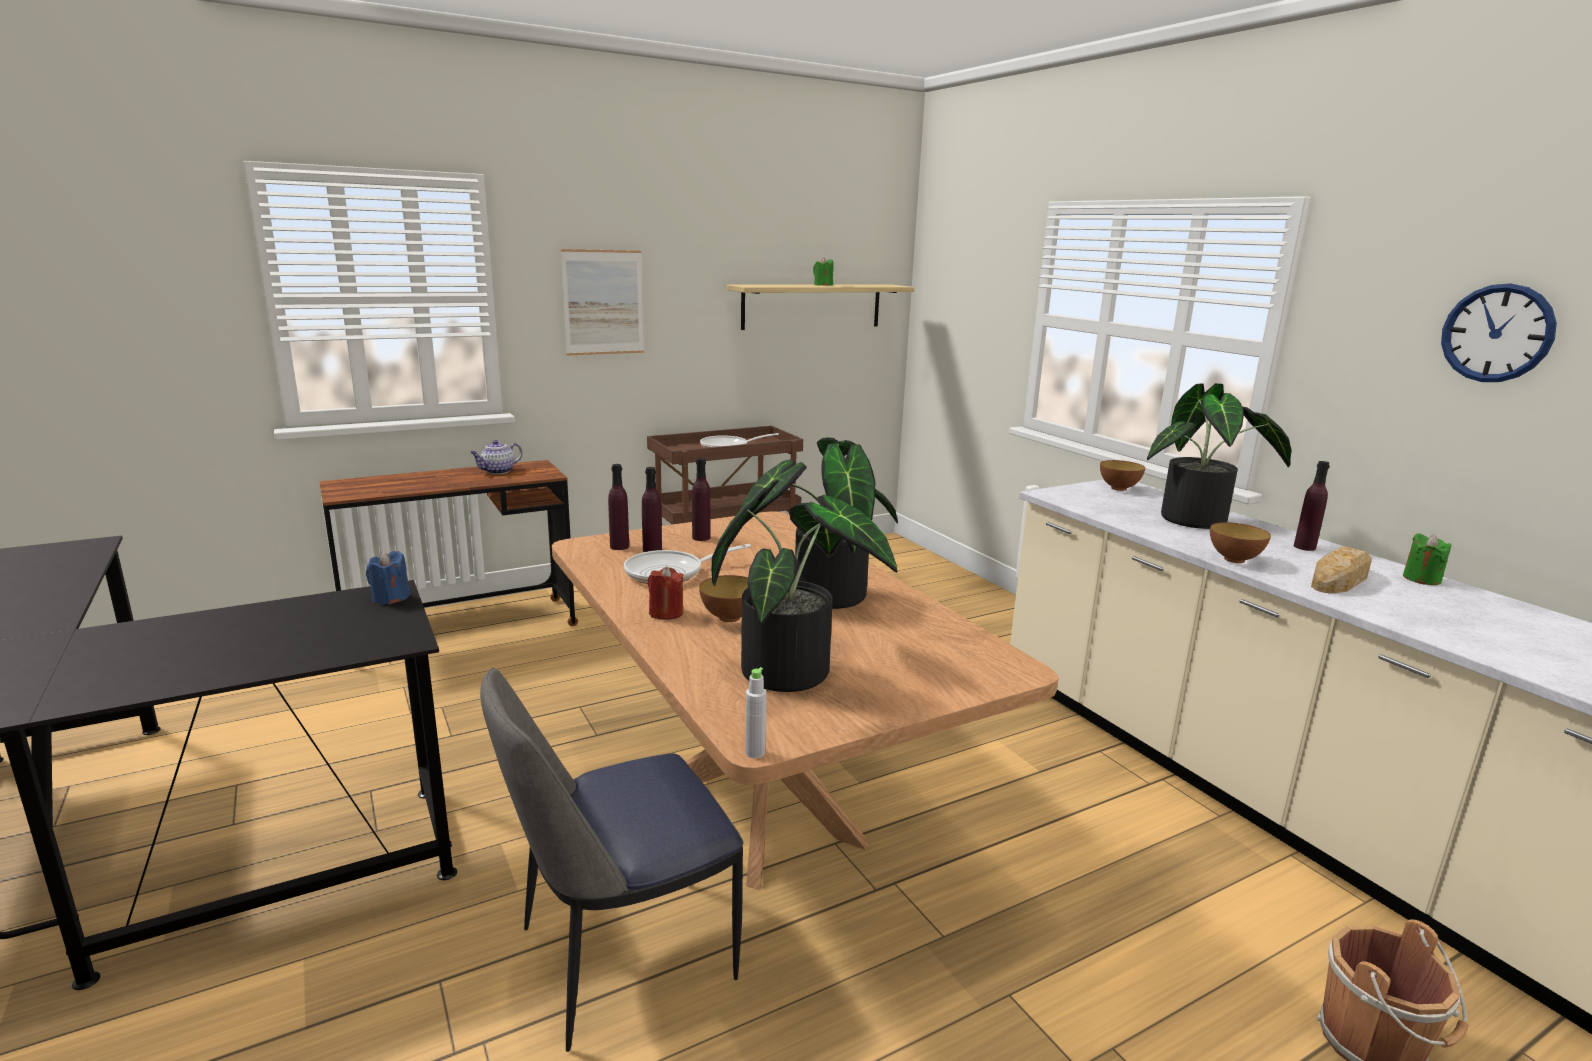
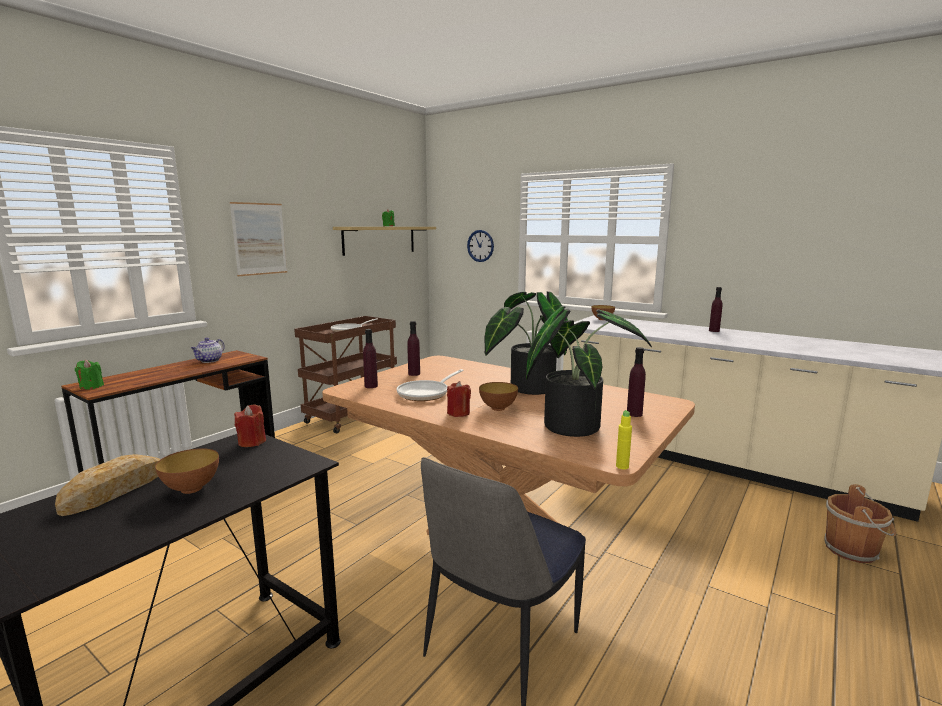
camera: 25 degrees left, 5 degrees down
blue candle [366,551,410,604] -> red candle [234,404,266,447]
purple bottle [642,467,662,552] -> purple bottle moved to [627,347,646,417]
grey bottle [745,667,766,758] -> yellow bottle [616,410,632,469]
potted plant [1147,383,1291,529] -> none
bowl [1210,522,1271,563] -> bowl moved to [155,448,219,494]
bread [1311,546,1372,593] -> bread moved to [55,454,161,516]
green candle [1403,533,1452,585] -> green candle moved to [75,360,104,390]
wall clock [1441,283,1557,382] -> wall clock moved to [467,230,494,262]

